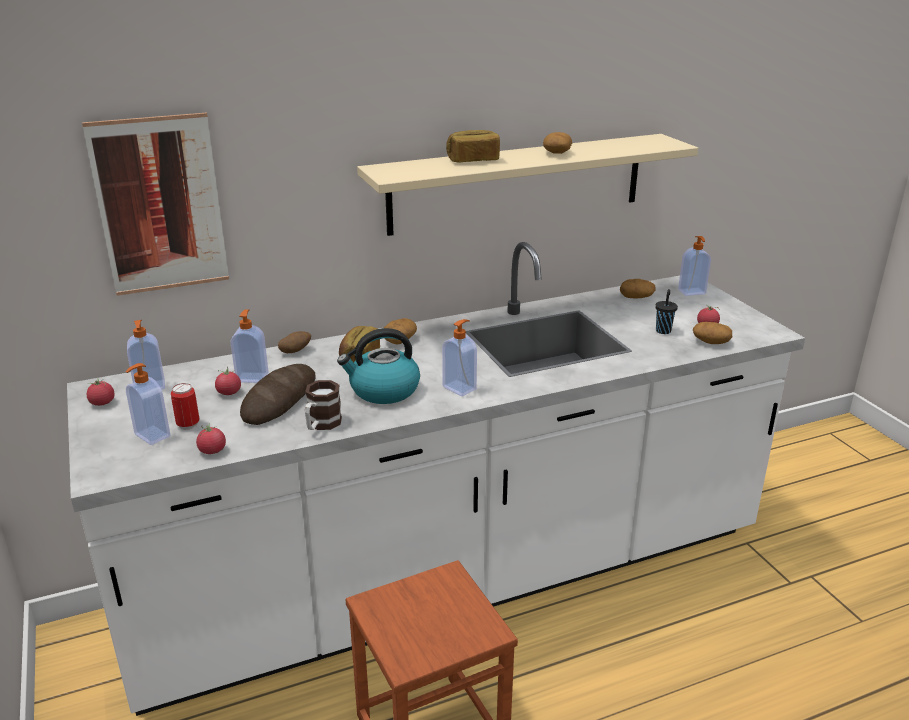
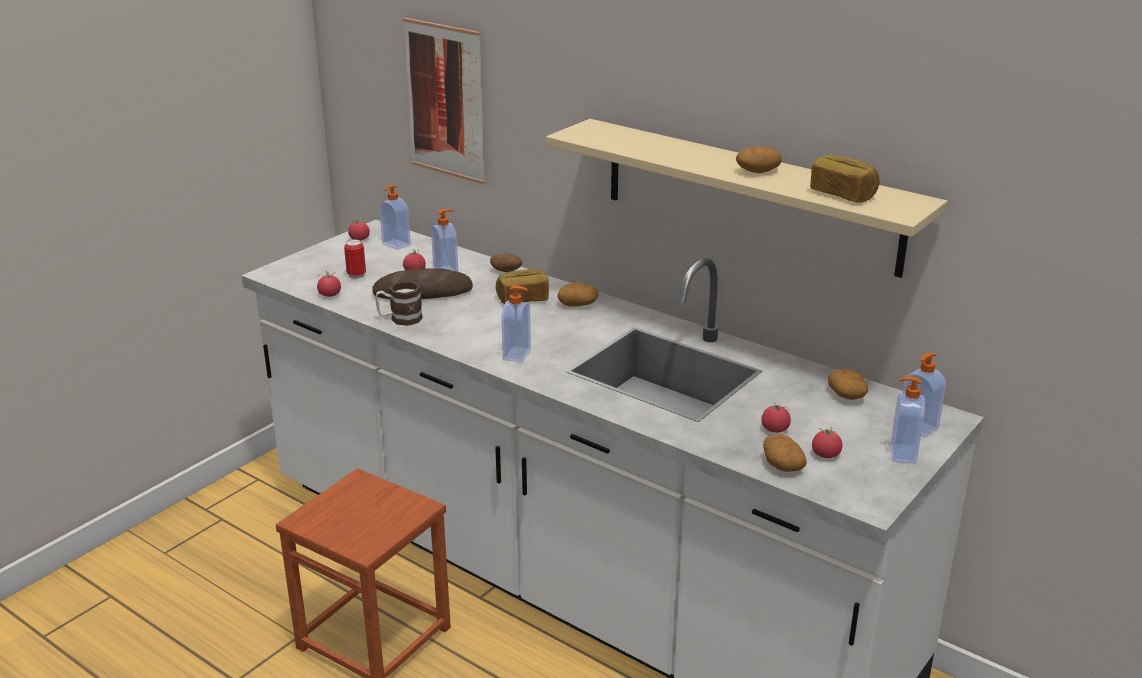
camera: 60 degrees right, 0 degrees up
soap dispenser [125,363,170,445] -> soap dispenser moved to [891,377,925,464]
kettle [337,328,420,404] -> none
bread [446,130,500,163] -> bread moved to [810,155,879,203]
black cup [655,289,678,334] -> tomato [761,402,791,433]

